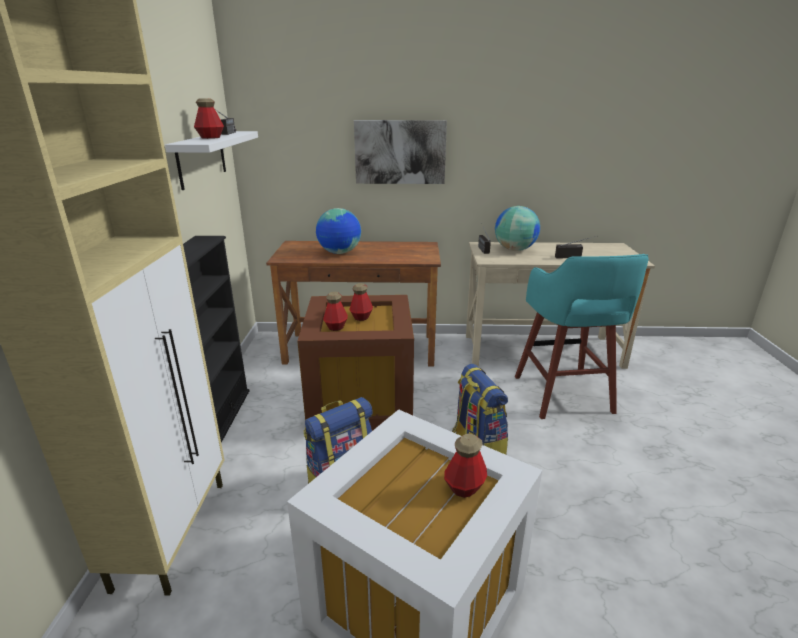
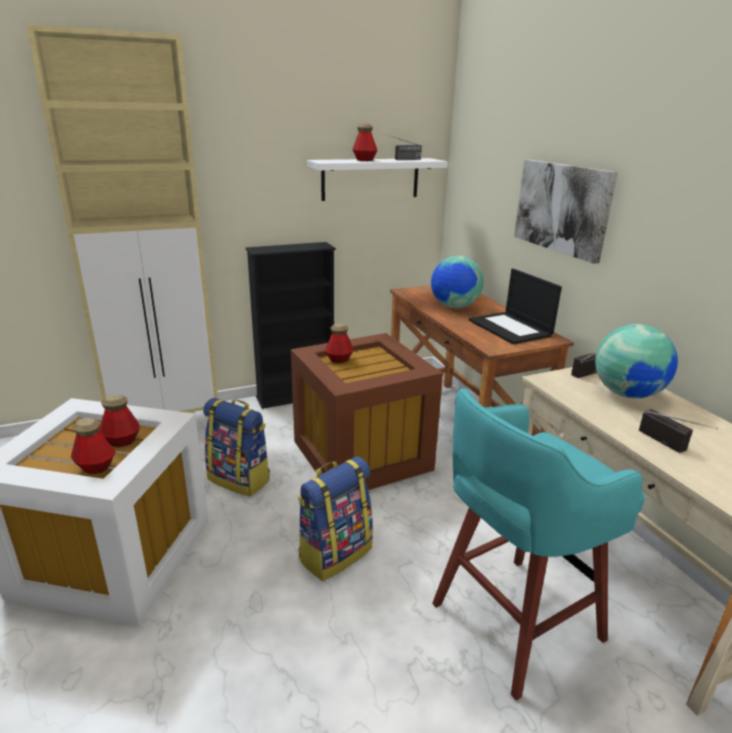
camera: 65 degrees right, 0 degrees up
bottle [349,283,373,321] -> bottle moved to [99,394,140,447]
none -> laptop [469,268,562,344]

